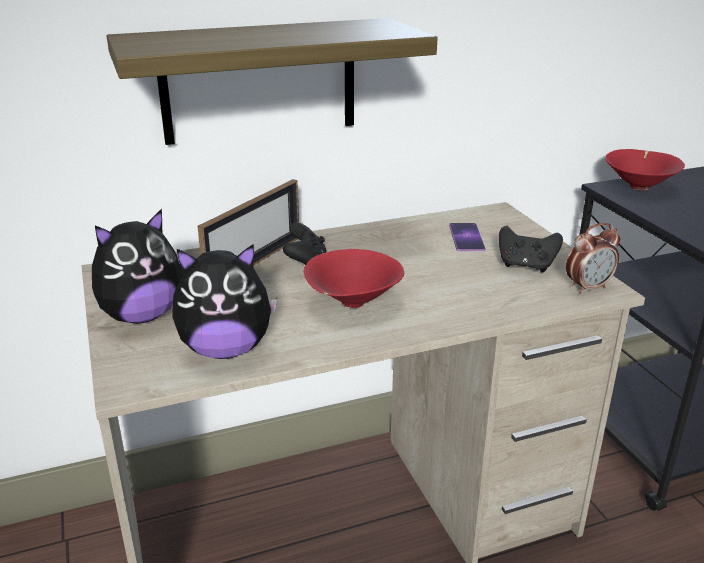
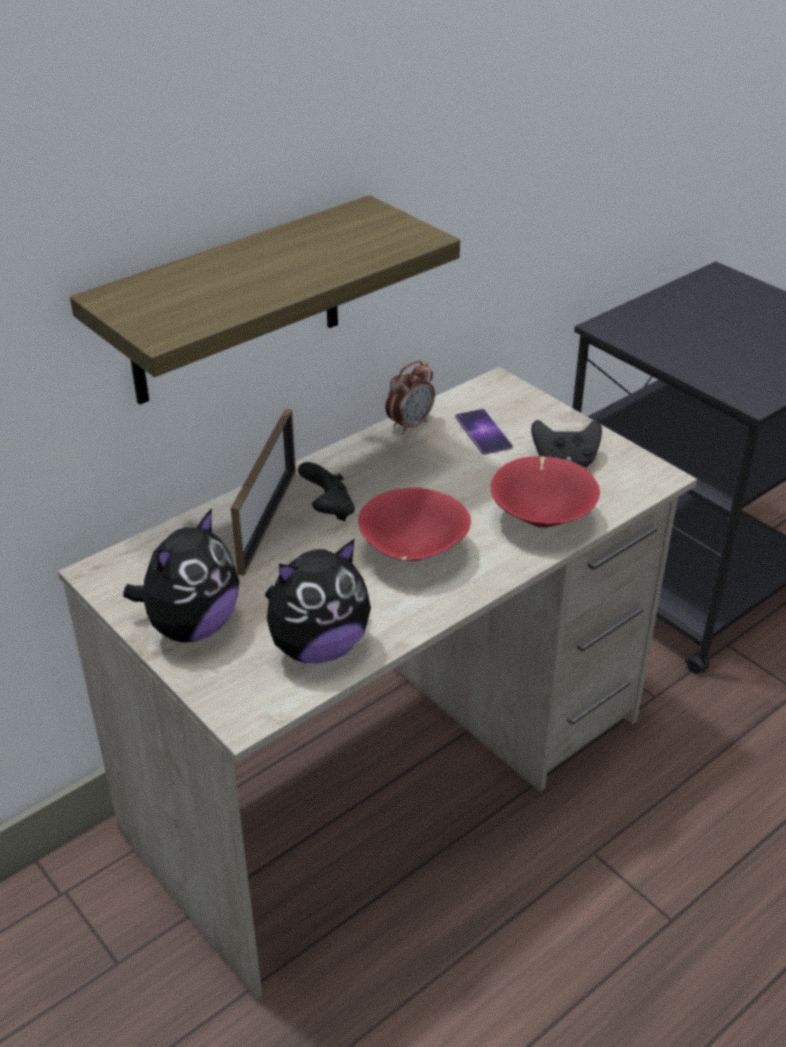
camera: 20 degrees left, 10 degrees up
alarm clock [566,223,620,294] -> alarm clock moved to [385,361,435,434]
red bowl [605,149,685,191] -> red bowl moved to [490,456,600,528]

